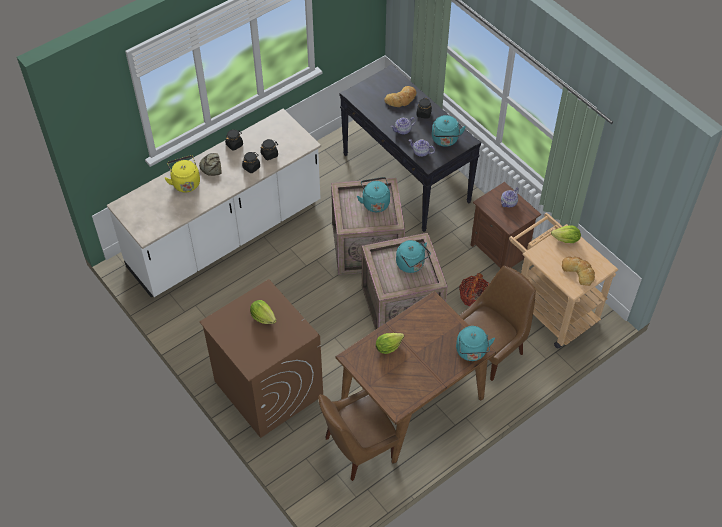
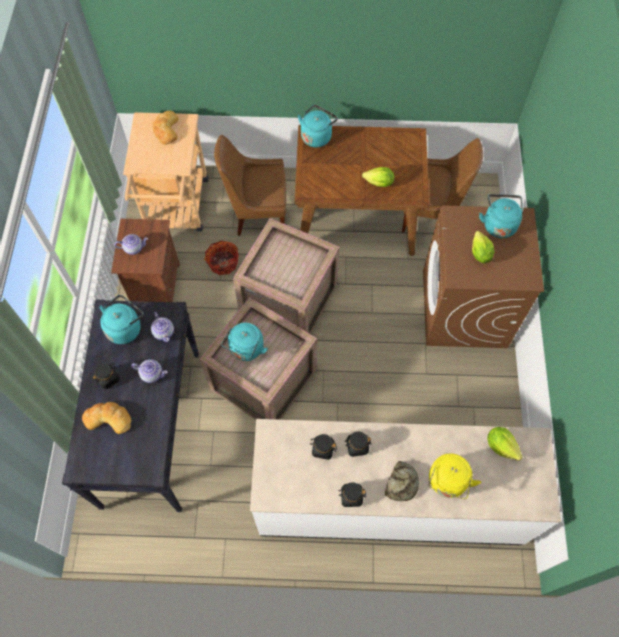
camera: 140 degrees left, 10 degrees up
turquoise kettle [396,240,431,273] -> turquoise kettle moved to [479,194,523,238]
lettuce [551,225,581,243] -> lettuce moved to [487,427,523,461]

